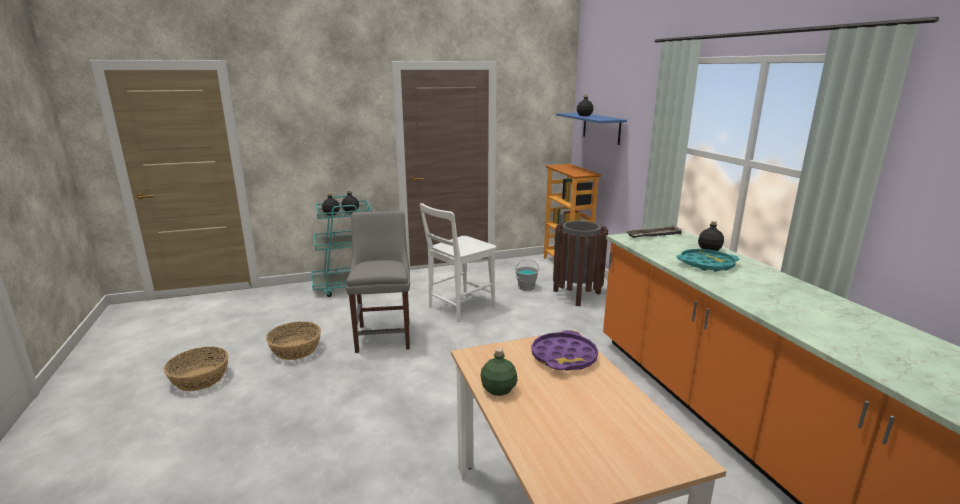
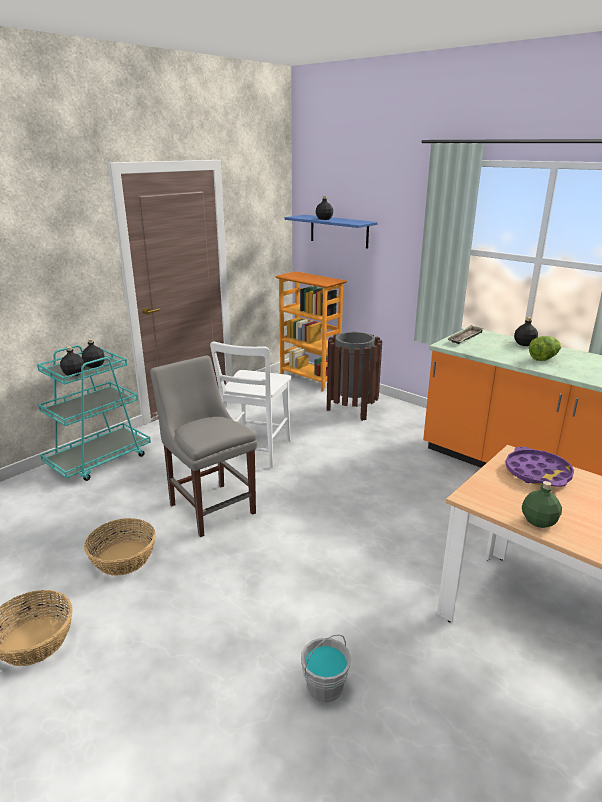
camera: 30 degrees left, 5 degrees up
grey bucket [515,260,539,291] -> grey bucket moved to [301,634,351,703]
turquoise tray [677,249,739,272] -> lettuce [529,336,562,361]

